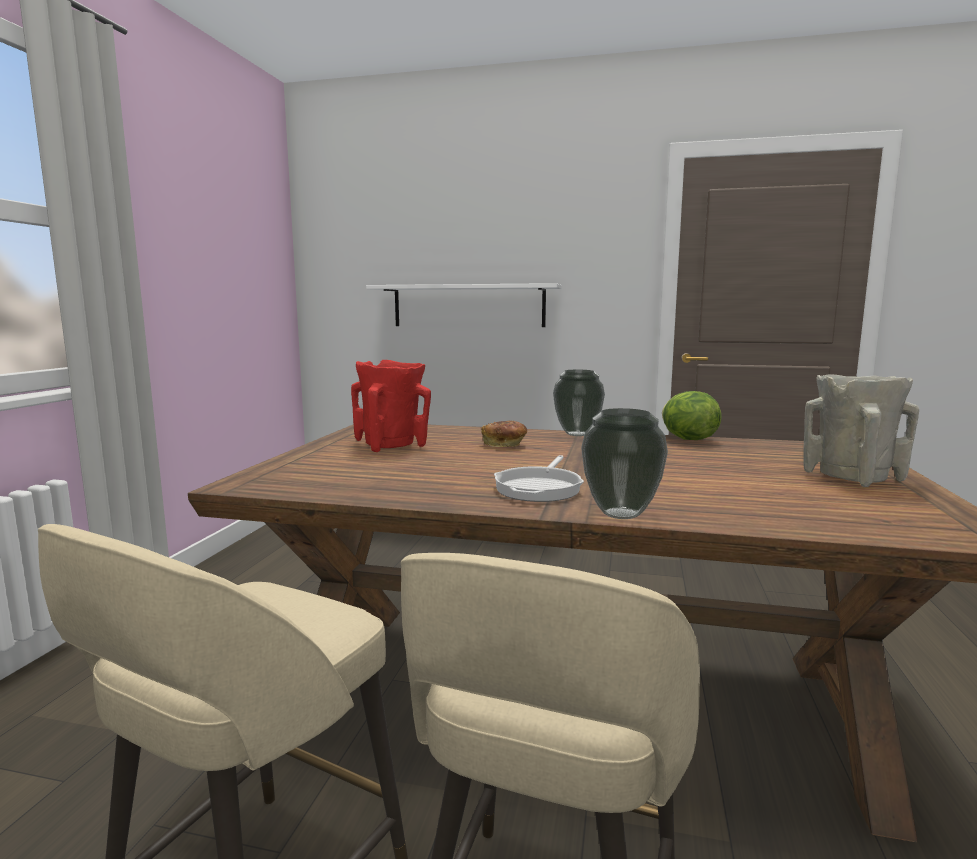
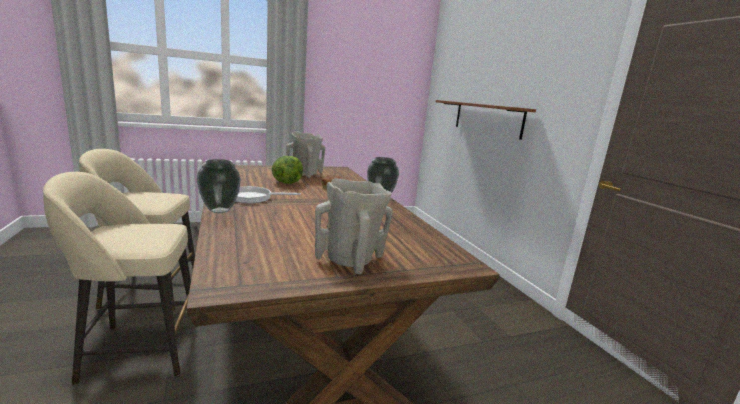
camera: 55 degrees right, 5 degrees up
red vase [351,360,431,452] -> beige vase [286,131,325,178]
white shelf [366,283,562,327] -> brown shelf [436,100,536,140]
lettuce [662,391,722,440] -> lettuce moved to [272,156,303,184]

